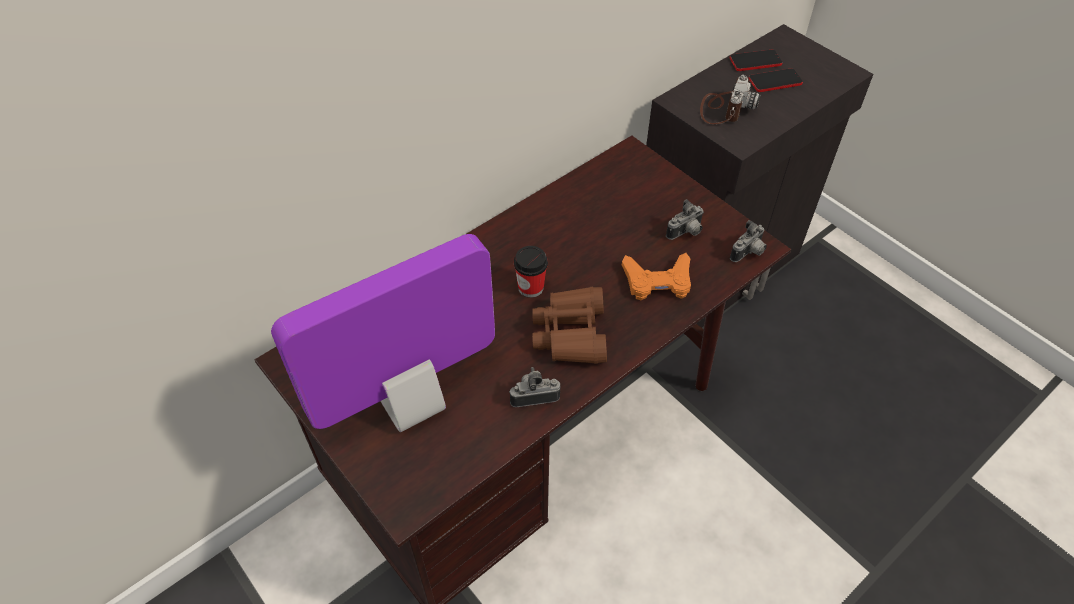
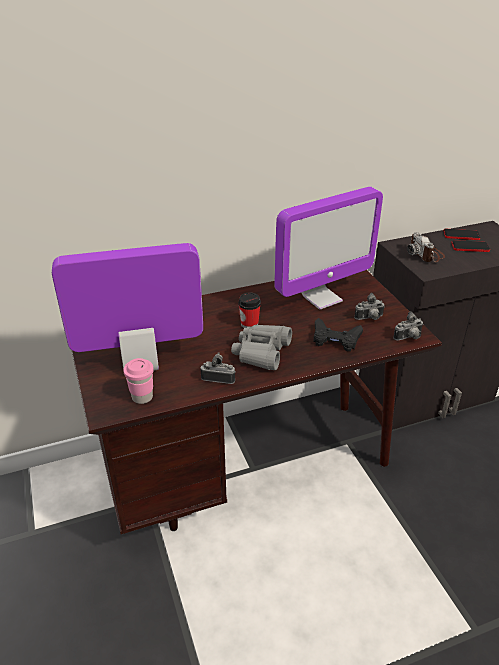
camera: 20 degrees right, 15 degrees down
brown binoculars [532,287,607,364] -> grey binoculars [231,324,292,370]
orange game controller [622,253,691,300] -> black game controller [313,318,363,351]
camera [700,75,761,125] -> camera turned 120 degrees clockwise [407,232,445,263]
none -> pink cup [123,358,154,404]
none -> monitor [275,187,383,310]

